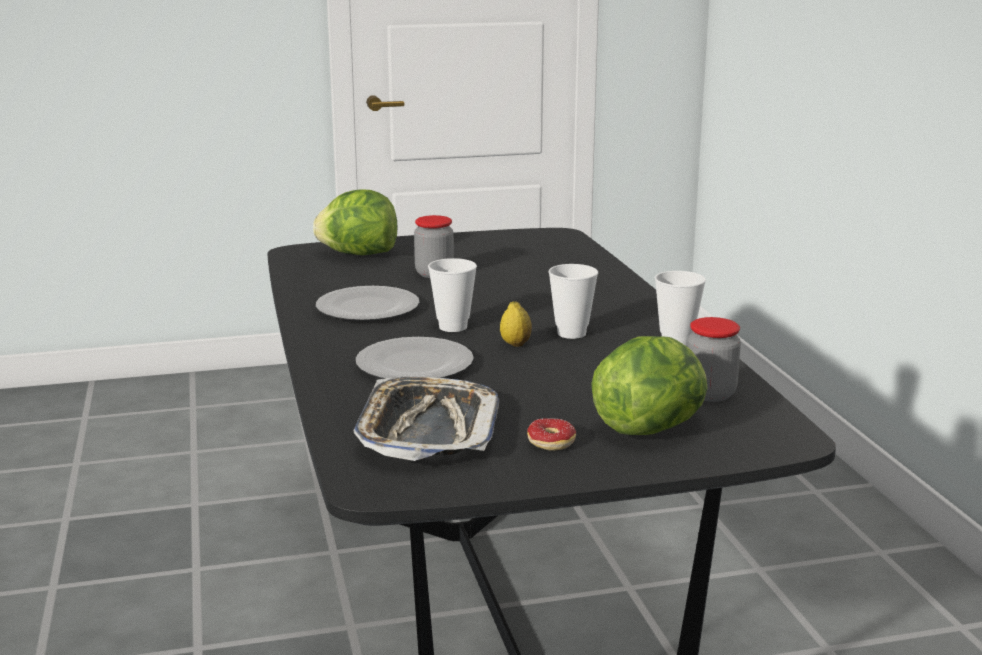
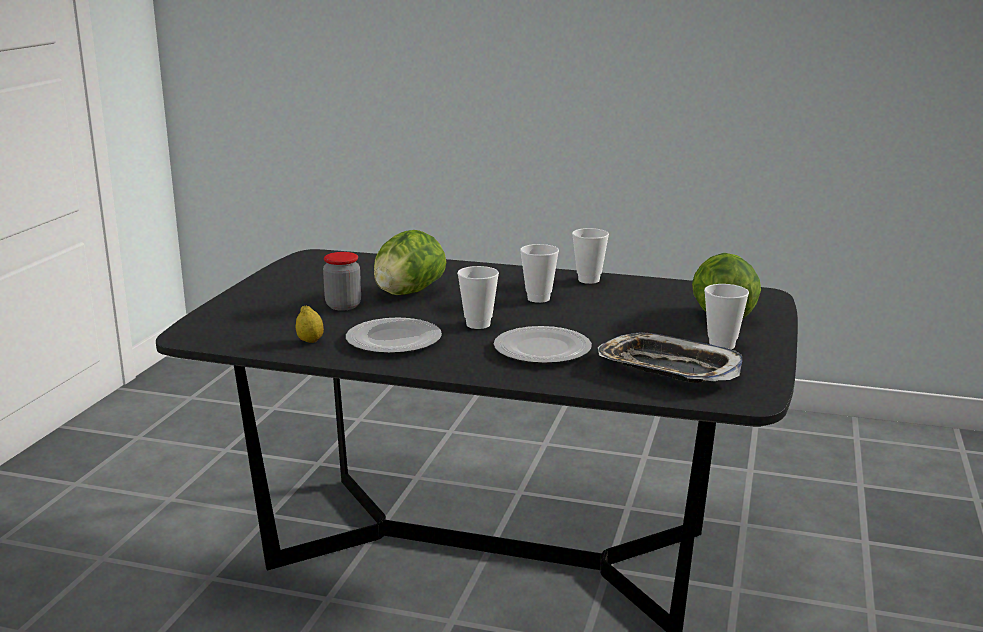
camera: 60 degrees left, 0 degrees up
lettuce [313,189,397,255] -> lettuce moved to [374,230,446,295]
lemon [500,301,532,347] -> lemon moved to [296,306,324,343]
donut [527,418,576,451] -> cup [704,284,749,349]
jar [687,317,741,402] -> none

